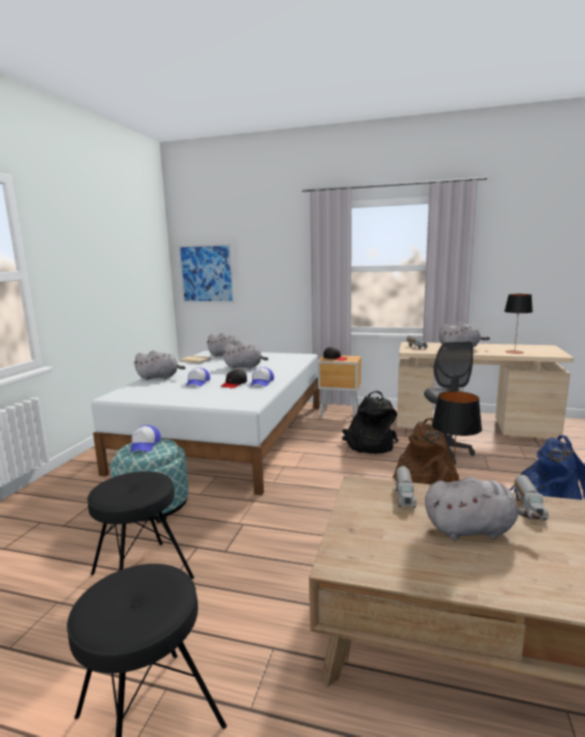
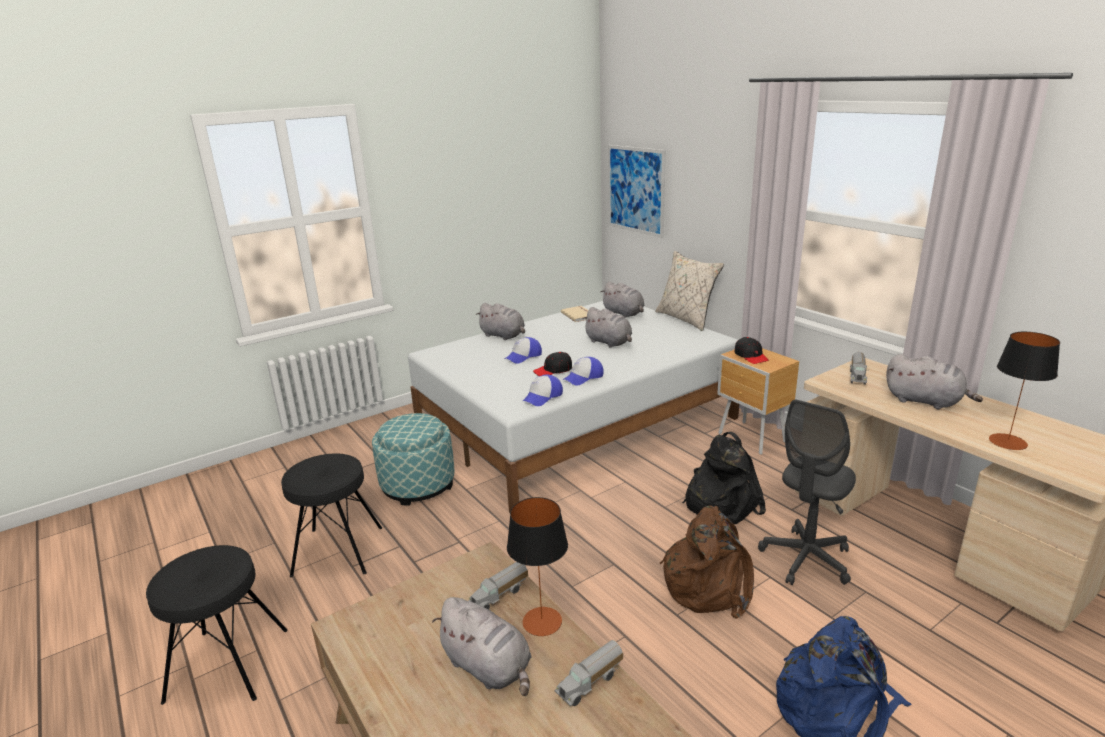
camera: 40 degrees right, 10 degrees up
cap [130,425,161,453] -> cap moved to [523,374,563,406]
none -> beige pillow [655,251,724,331]

